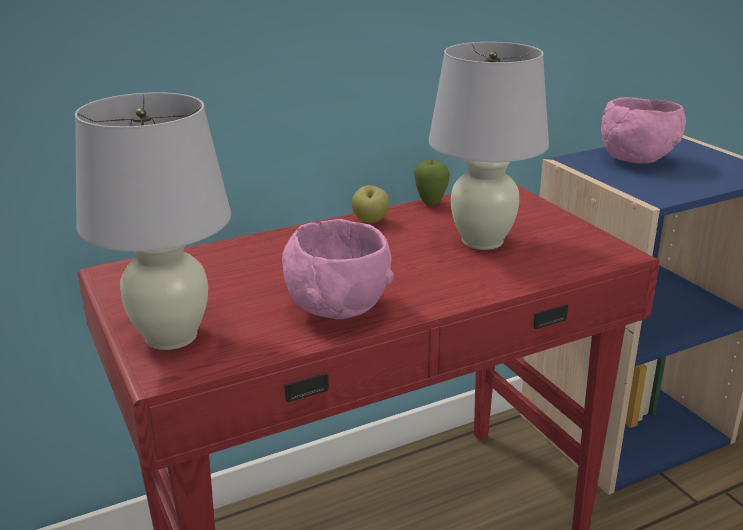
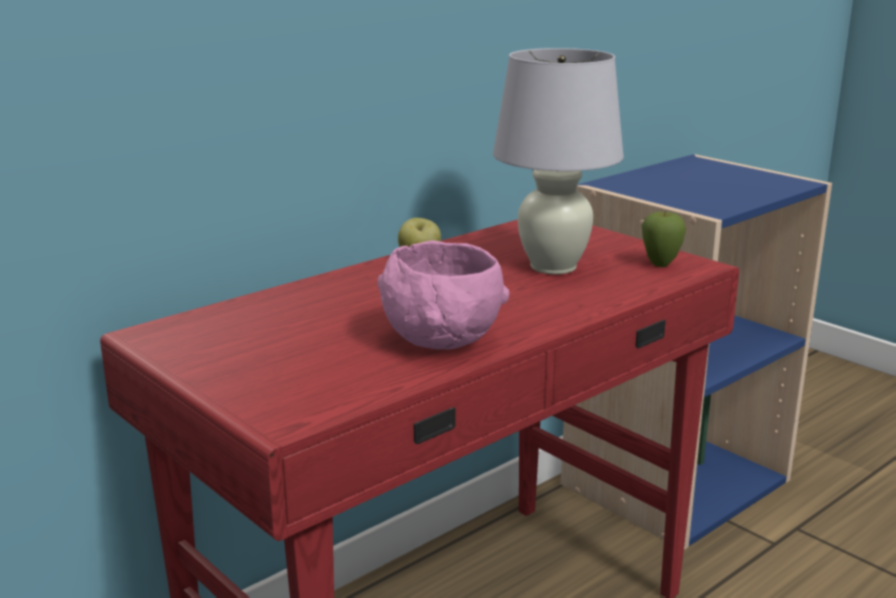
camera: 15 degrees left, 5 degrees down
white table lamp [75,92,231,350] -> none
apple [414,160,450,206] -> apple moved to [642,211,686,267]
pink bowl [601,97,686,164] -> none

